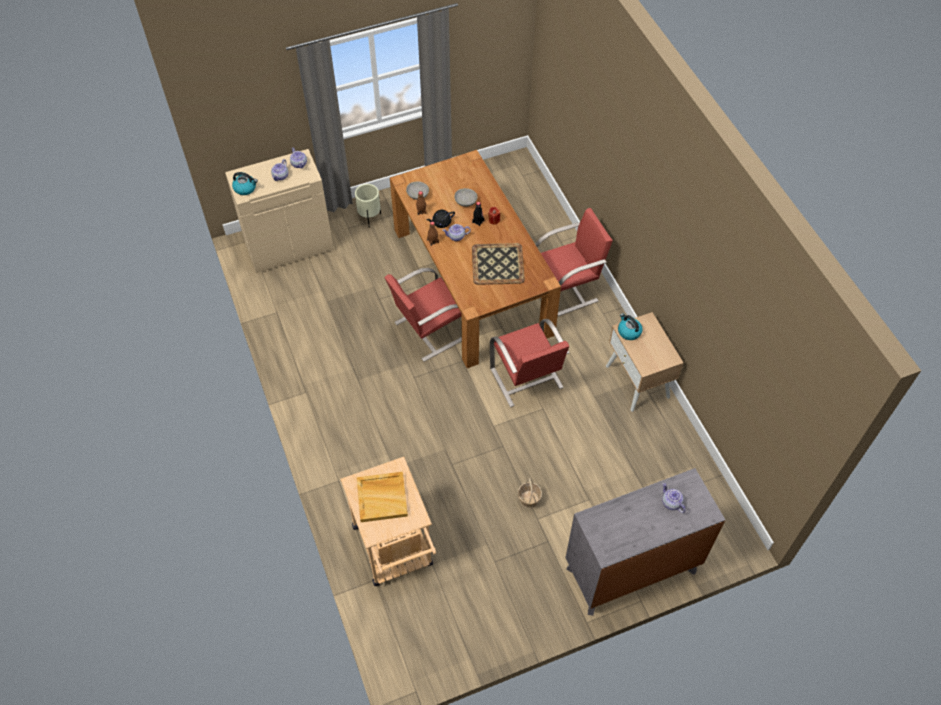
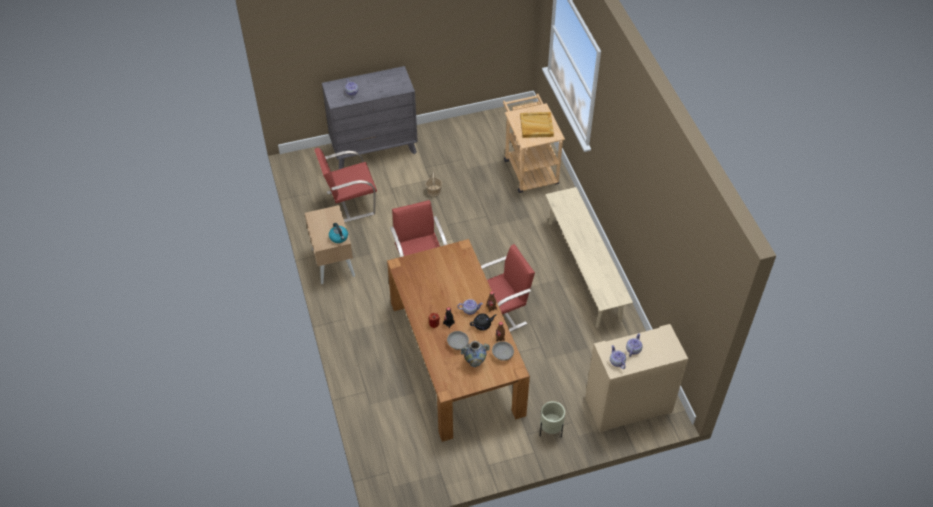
camera: 175 degrees left, 5 degrees down
kettle [232,172,258,195] -> none
tray [472,243,525,285] -> none
red chair [535,208,613,316] -> red chair moved to [314,148,377,222]
none -> vase [460,341,490,367]
none -> beige bench [545,187,633,328]

